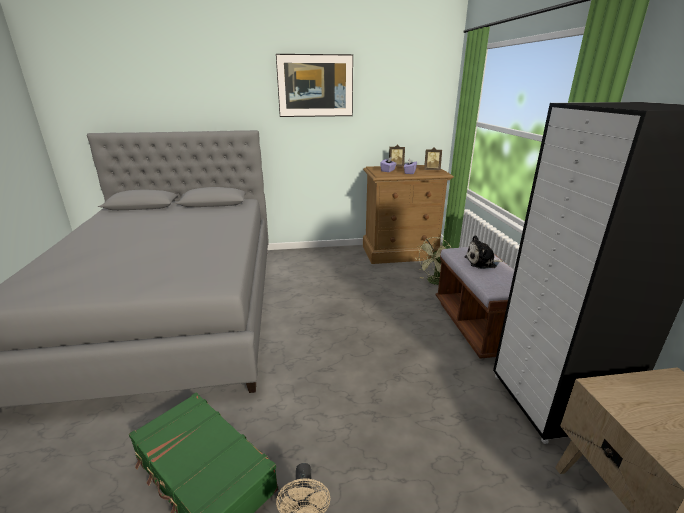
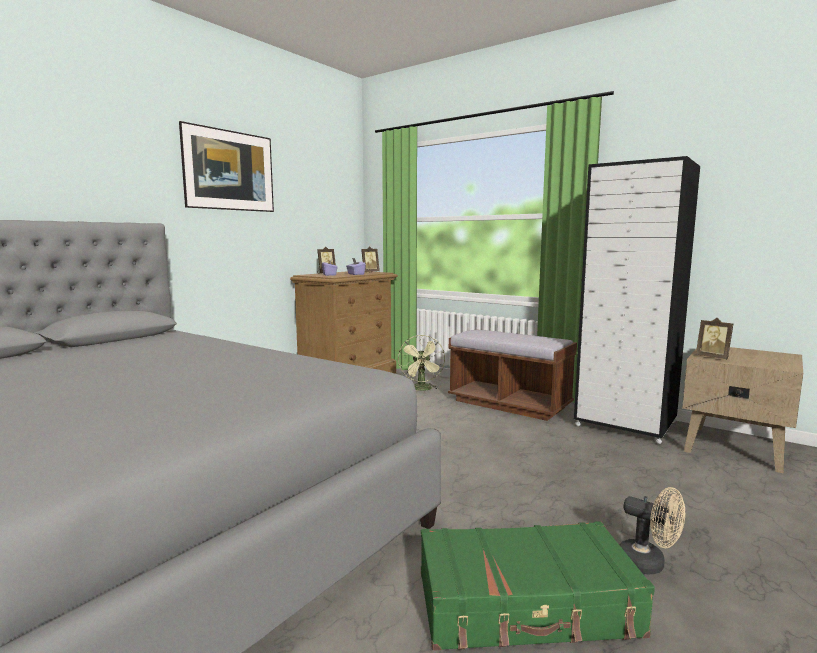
camera: 45 degrees left, 15 degrees down
plush toy [464,235,503,269] -> none
none -> picture frame [696,318,733,359]

